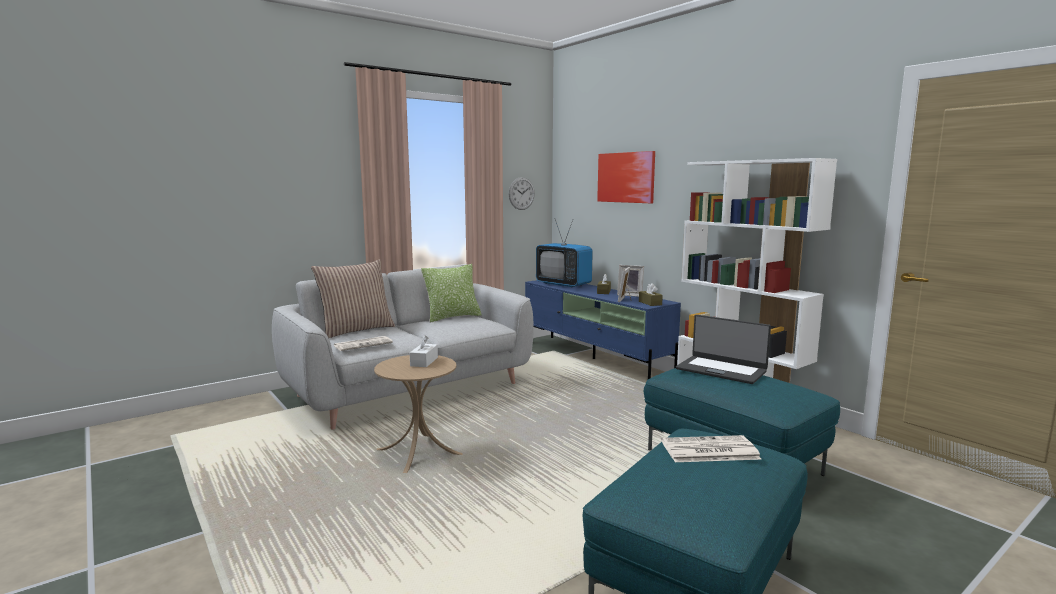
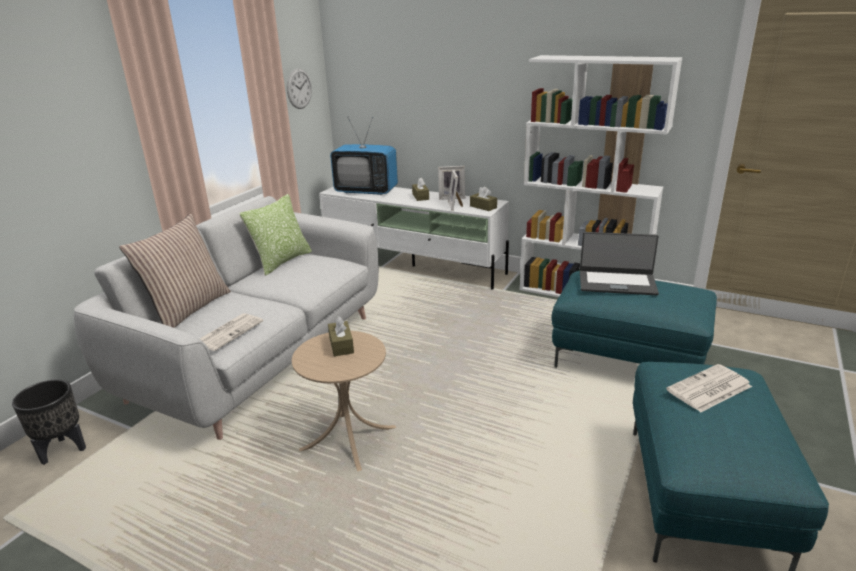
camera: 25 degrees left, 15 degrees up
white tissue box [410,335,438,367] -> brown tissue box [328,316,354,356]
blue tv stand [525,280,681,379] -> white tv stand [319,187,509,290]
picture [597,151,655,203] -> none
none -> black planter [12,379,86,465]

